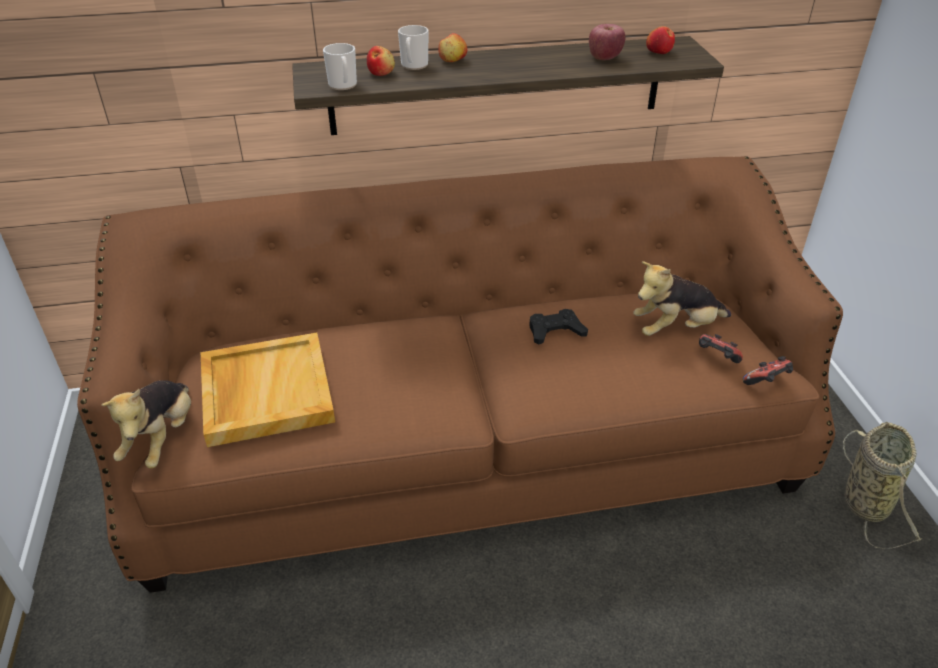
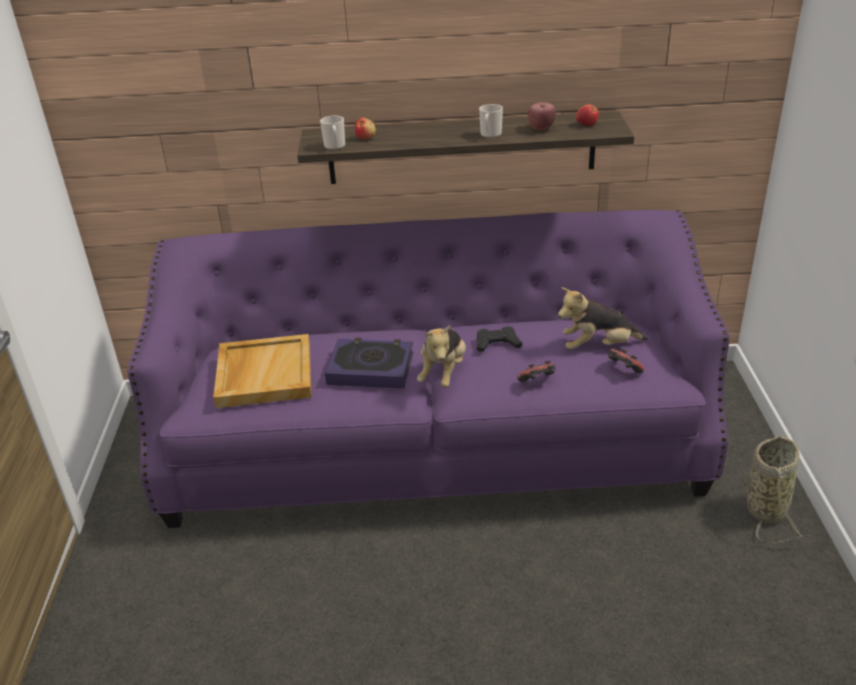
camera: 10 degrees right, 5 degrees down
brown sofa [77,156,843,593] -> purple sofa [127,210,730,528]
plush toy [101,380,191,468] -> plush toy moved to [417,325,466,388]
mug [398,25,429,70] -> mug moved to [479,104,503,138]
apple [438,33,467,62] -> none
game controller [743,356,793,385] -> game controller moved to [517,360,555,382]
none -> book [325,338,414,389]

